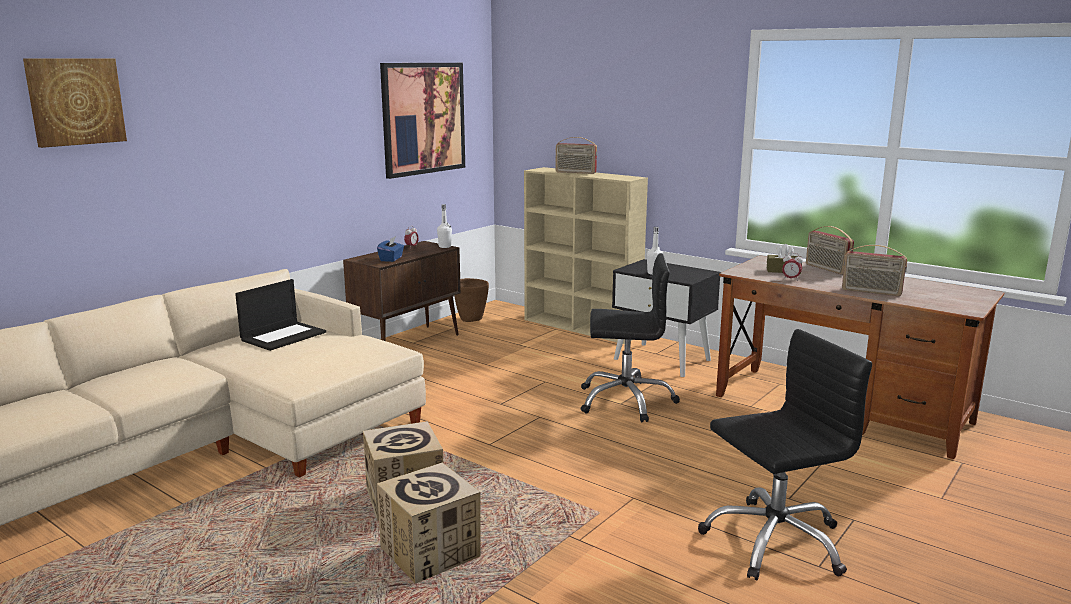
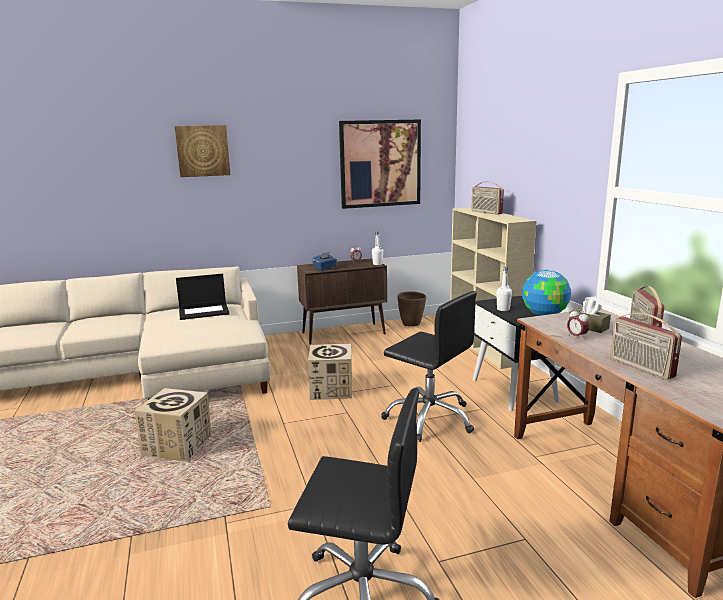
camera: 35 degrees right, 0 degrees up
picture [23,58,127,148] -> picture moved to [175,125,230,177]
cardboard box [377,463,481,584] -> cardboard box moved to [308,344,352,400]
none -> globe [522,270,571,316]

